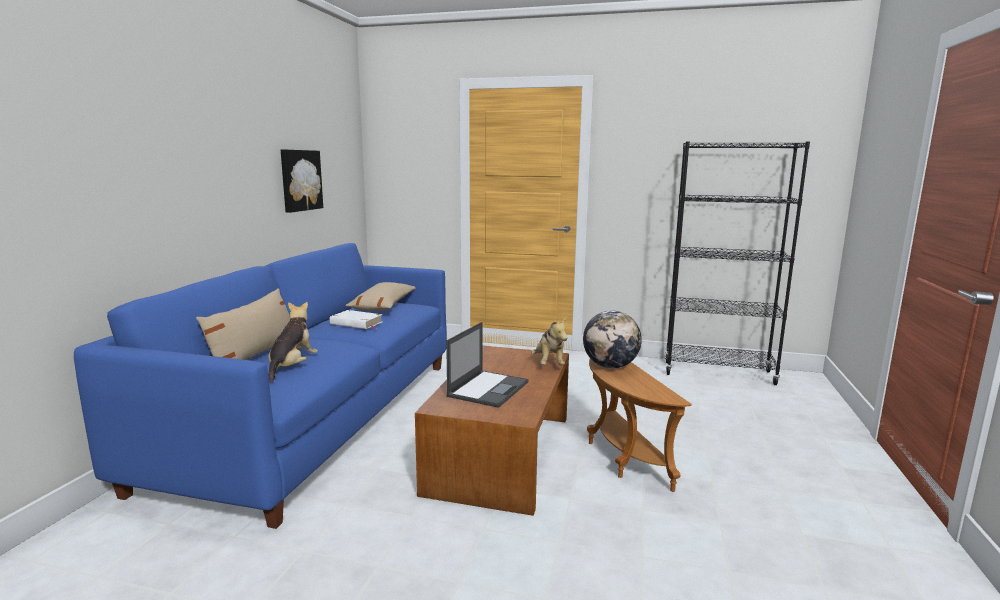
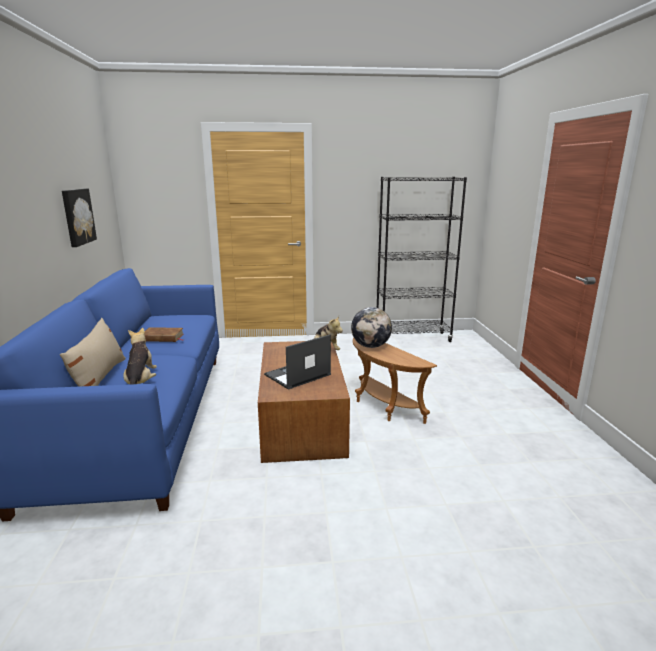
camera: 20 degrees left, 5 degrees up
white book [330,310,383,329] -> brown book [144,327,184,342]
beige pillow [345,282,416,311] -> none
laptop [446,322,529,408] -> laptop turned 135 degrees counterclockwise [264,334,331,390]

